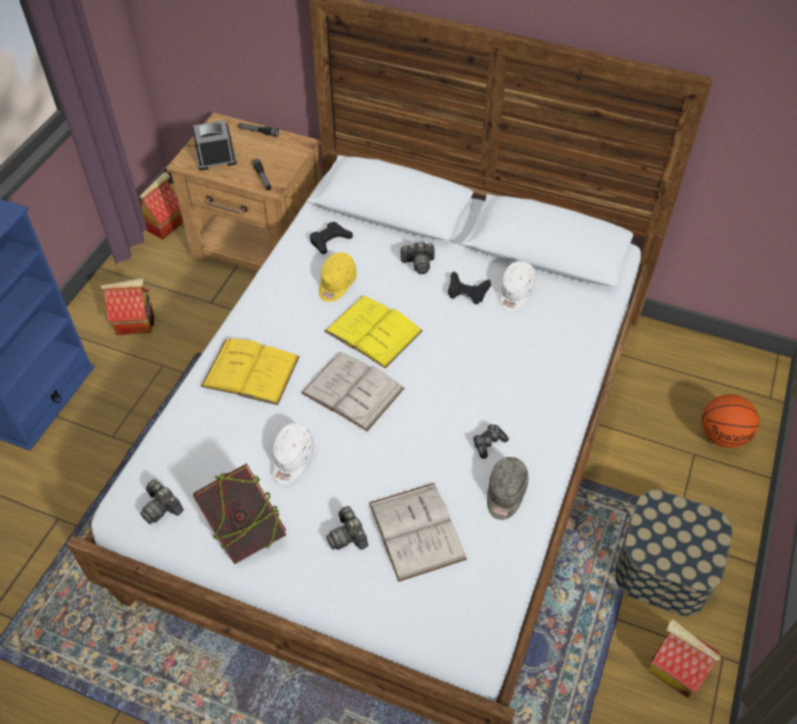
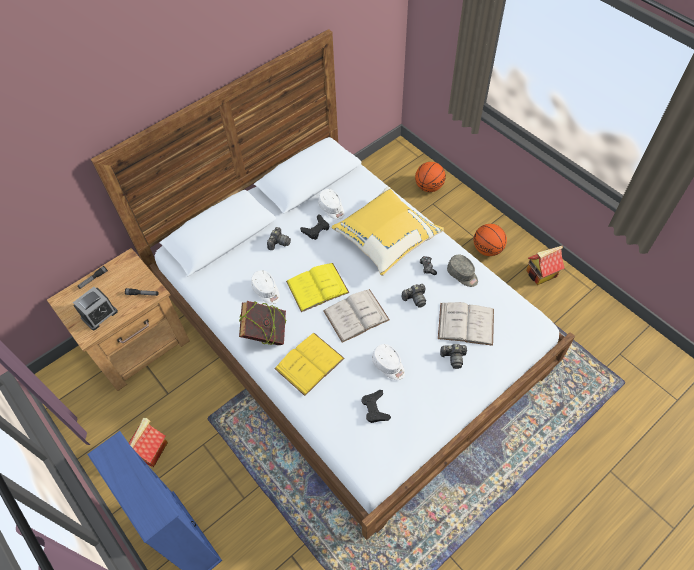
camera: 60 degrees left, 5 degrees up
toy house [140,172,183,239] -> none
camera [140,479,184,524] -> camera moved to [401,284,426,308]
alarm clock [192,120,237,171] -> alarm clock turned 150 degrees counterclockwise [73,287,118,330]
book [193,463,286,565] -> book moved to [239,301,286,345]
black game controller [310,222,353,254] -> black game controller moved to [361,390,391,423]
yellow cap [319,253,357,302] -> white cap [251,270,280,304]
storage box [615,490,732,616] -> basketball [474,224,507,256]
none -> yellow pillow [332,187,444,276]

